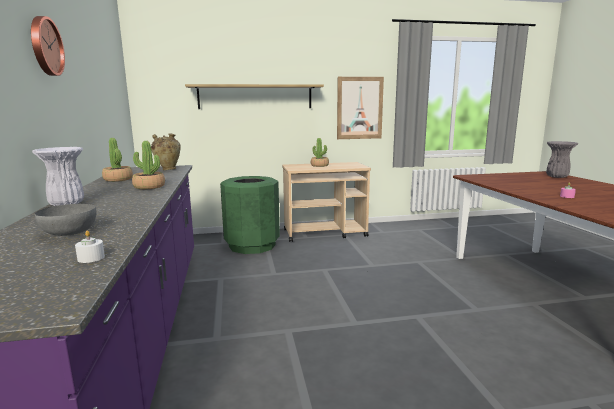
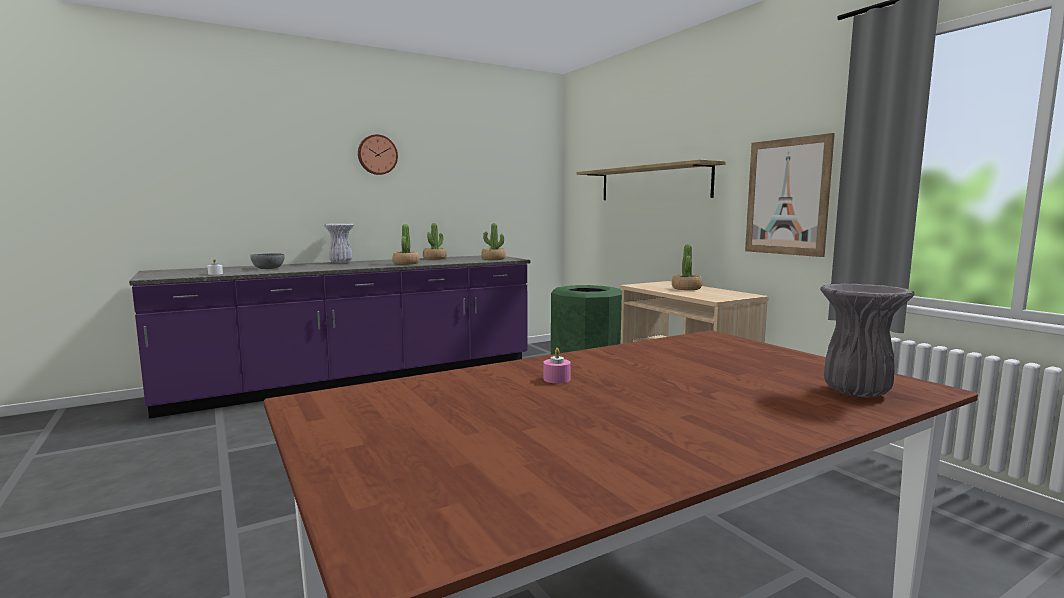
camera: 70 degrees right, 5 degrees down
beige vase [151,133,181,170] -> potted plant [481,223,506,260]

